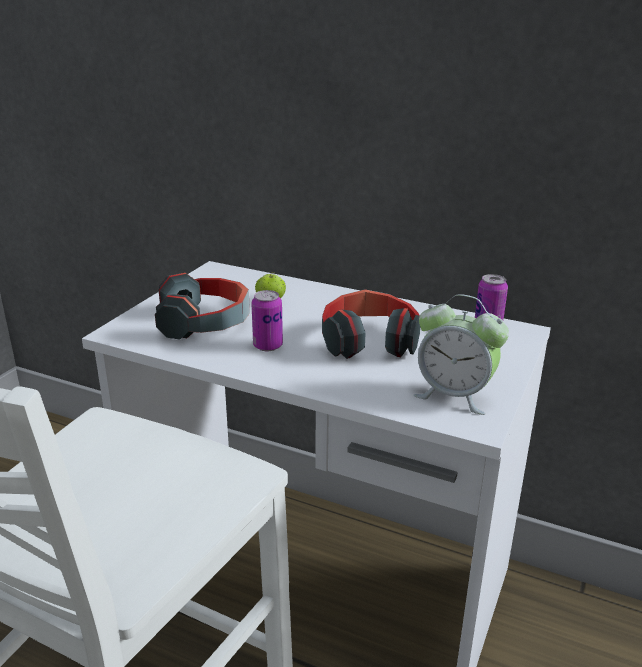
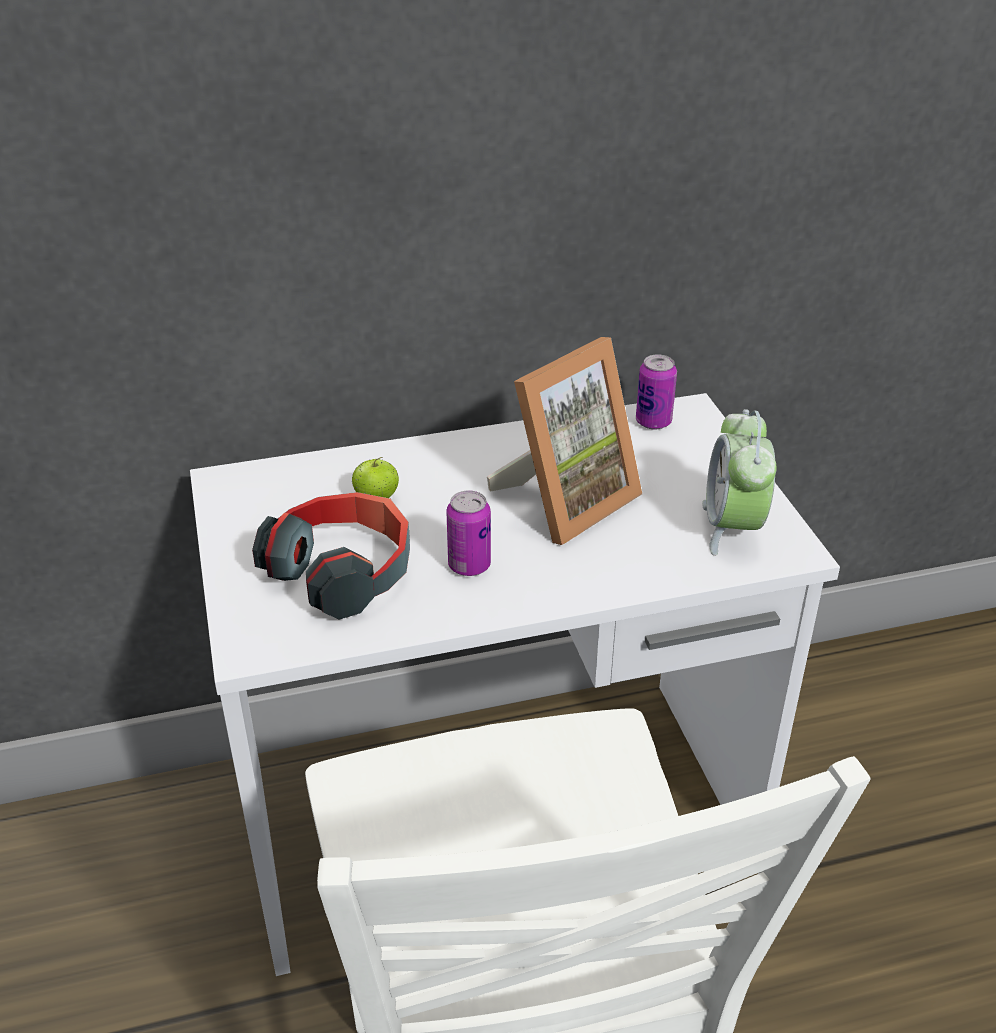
camera: 40 degrees left, 10 degrees up
headphones [322,289,420,359] -> picture frame [487,337,642,545]
alarm clock [414,294,509,415] -> alarm clock turned 105 degrees clockwise [702,409,777,556]

